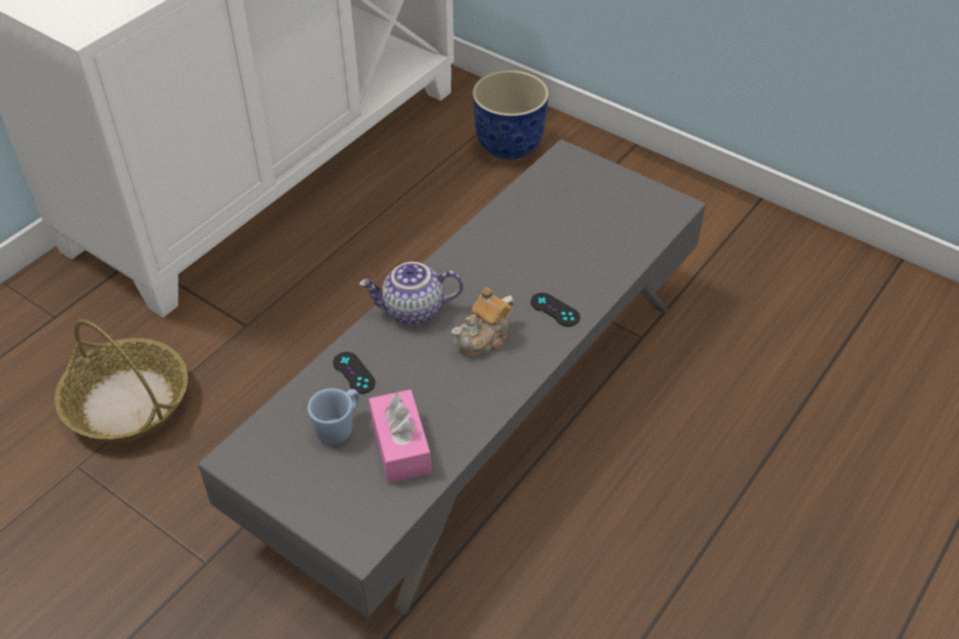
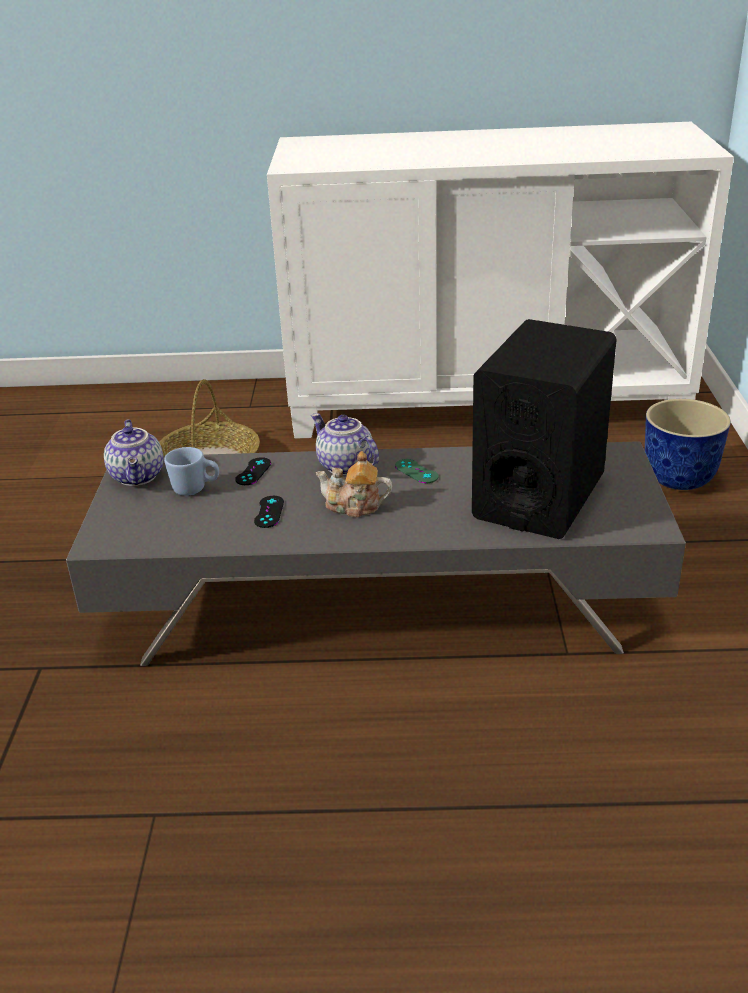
camera: 55 degrees right, 15 degrees down
pink tissue box [369,390,431,483] -> none
black game controller [531,293,580,326] -> black game controller moved to [254,496,284,528]
none -> teapot [104,420,163,486]
none -> green game controller [395,459,438,483]
none -> black speaker [472,319,617,539]

